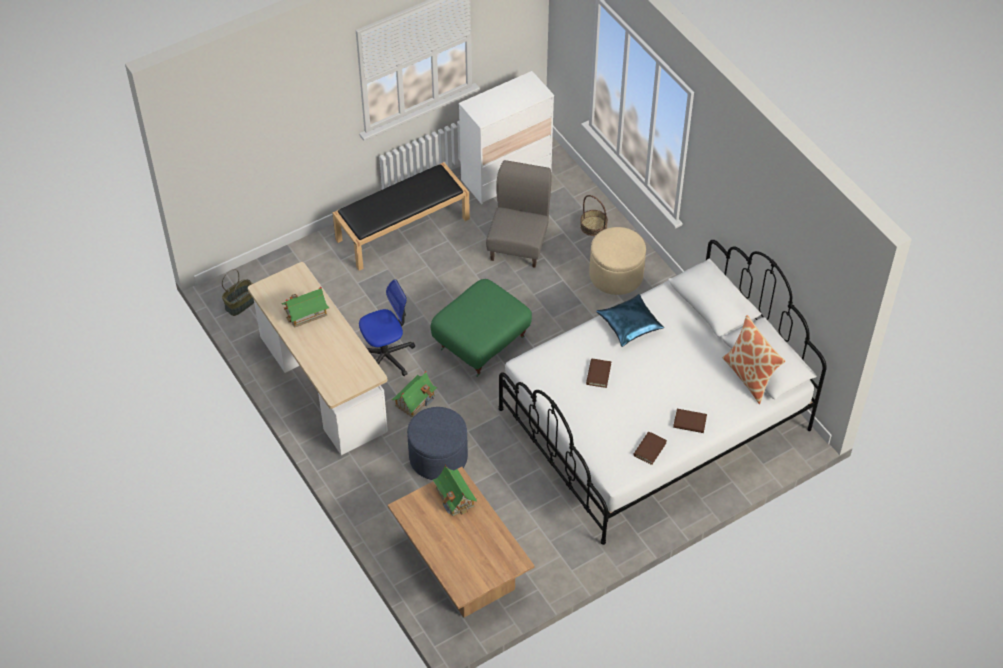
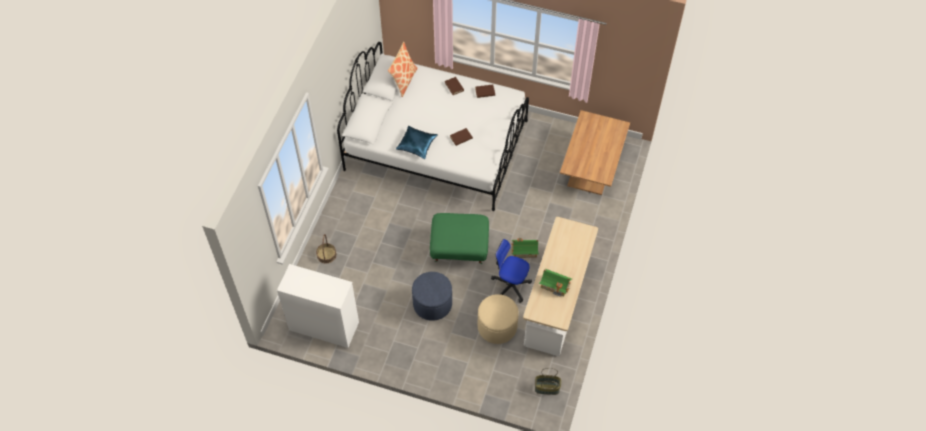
camera: 130 degrees left, 5 degrees up
black bench [332,162,470,271] -> none
blue ottoman [407,407,468,480] -> blue ottoman moved to [412,272,452,321]
toy house [433,464,477,516] -> none
grey chair [486,160,552,268] -> none
beige ottoman [589,227,646,295] -> beige ottoman moved to [478,294,519,344]

